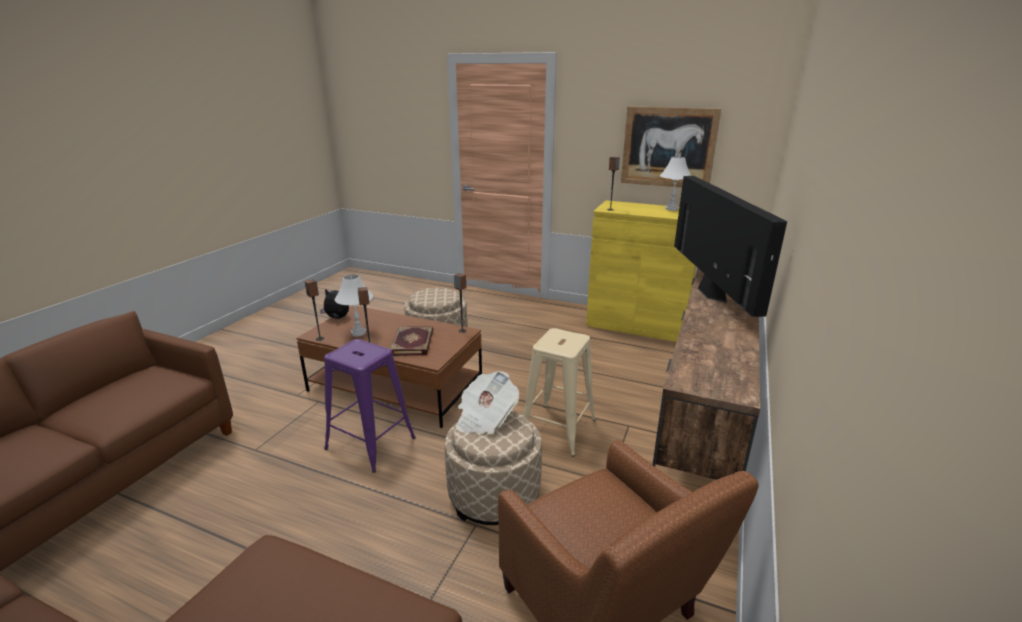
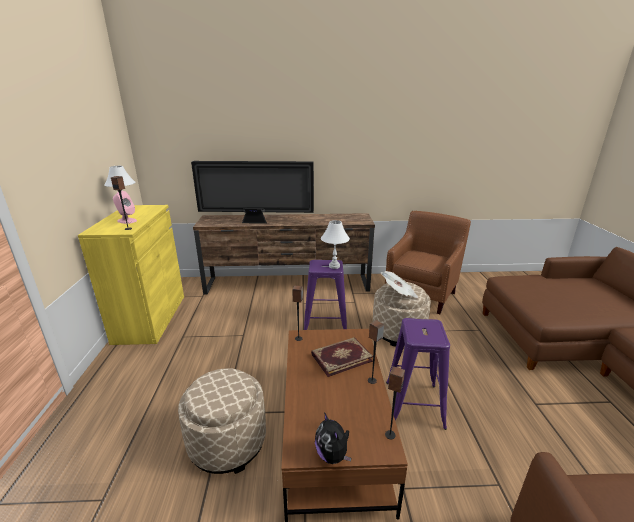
camera: 115 degrees left, 0 degrees up
white table lamp [335,274,373,336] -> white table lamp moved to [321,220,350,269]
beige stool [523,328,596,457] -> purple stool [304,260,347,330]
picture [621,106,721,187] -> none
television [674,176,787,317] -> television turned 150 degrees counterclockwise [191,161,314,224]
none -> pink speaker [113,191,137,224]

